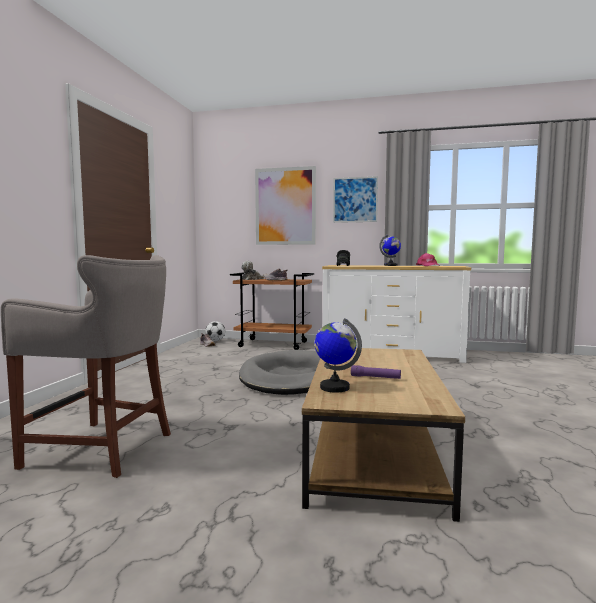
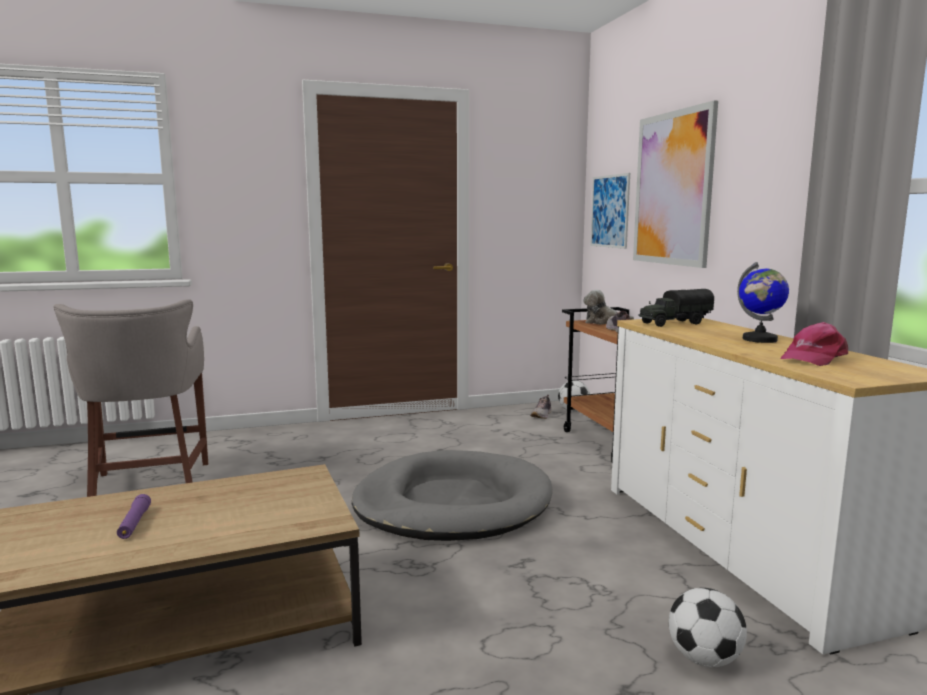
camera: 60 degrees right, 5 degrees up
globe [315,318,362,393] -> none
picture [333,176,378,223] -> picture moved to [590,173,630,249]
none -> football [669,588,747,667]

